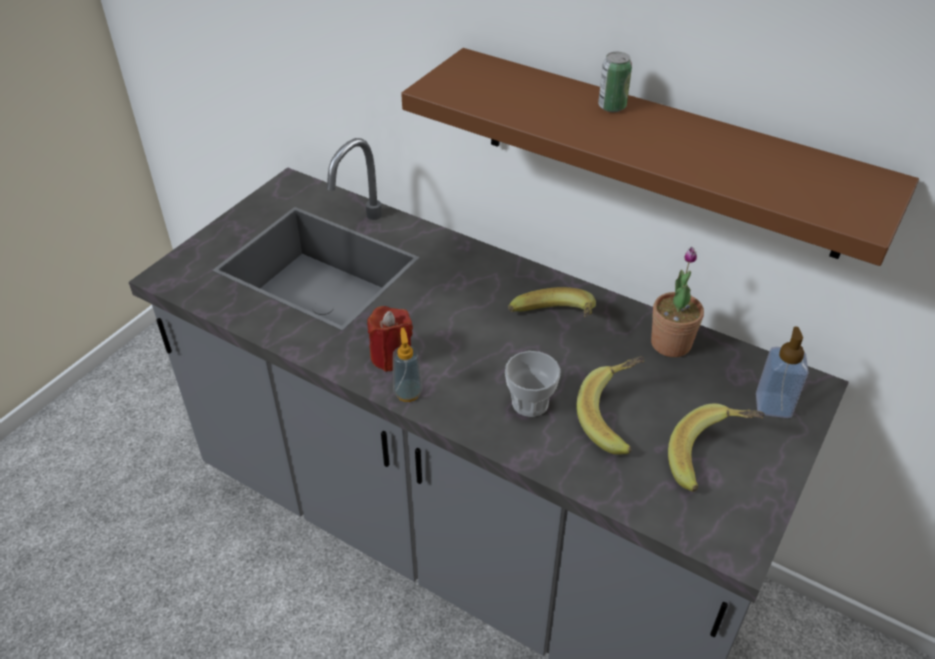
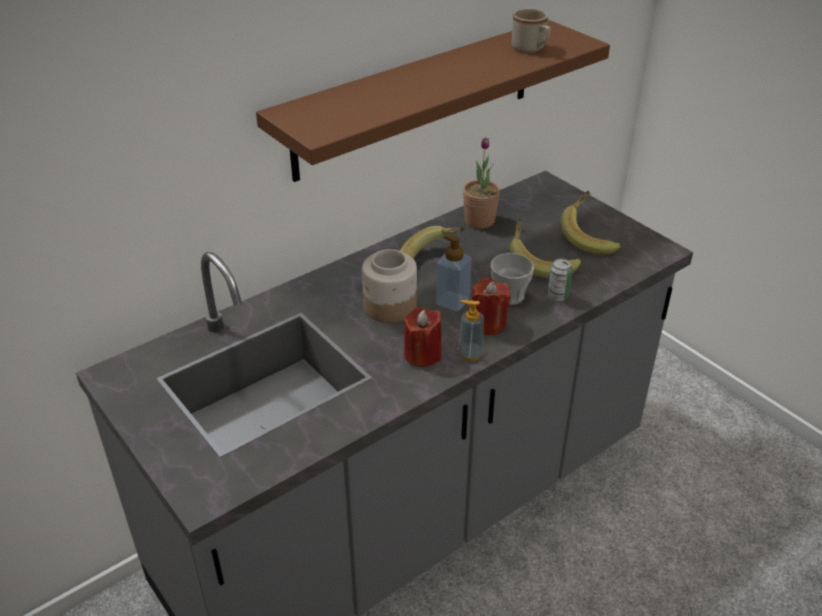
camera: 70 degrees left, 5 degrees down
can [598,52,632,112] -> can moved to [547,259,572,301]
soap dispenser [756,327,809,418] -> soap dispenser moved to [436,235,472,311]
none -> jar [362,249,417,323]
none -> red candle [472,278,511,335]
none -> beige mug [512,9,551,53]

